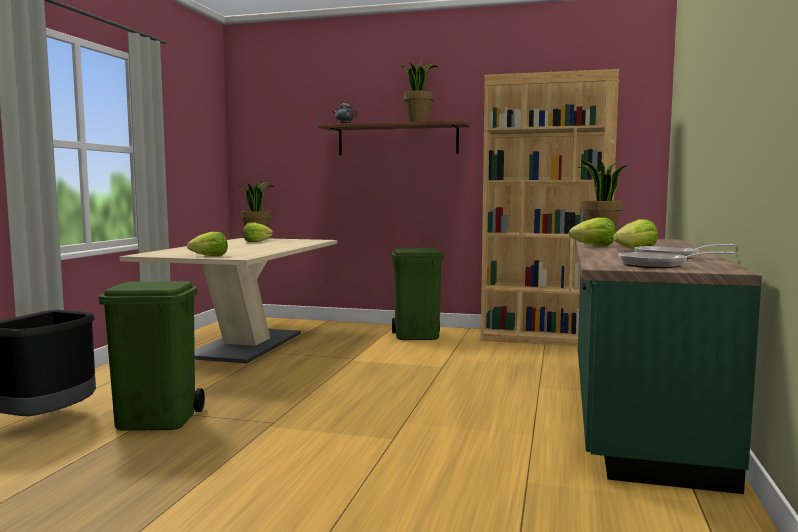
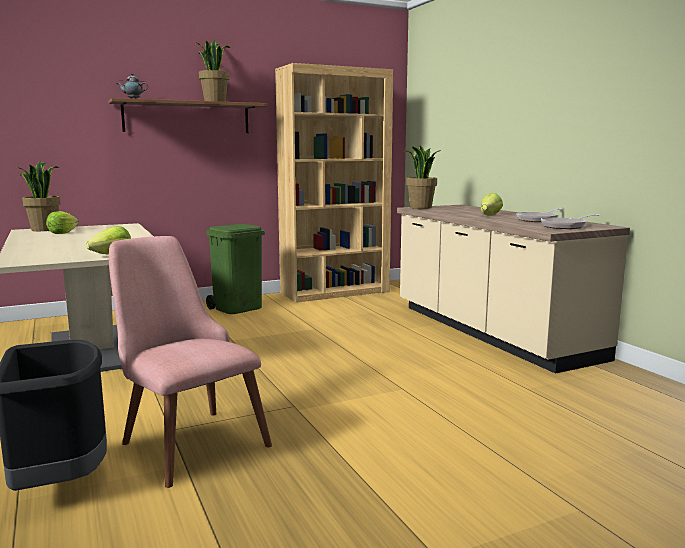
camera: 40 degrees left, 5 degrees up
green trash can [99,281,205,431] -> pink chair [109,236,272,488]
lettuce [569,217,615,246] -> none
green counter [575,239,762,494] -> beige counter [397,205,630,374]

